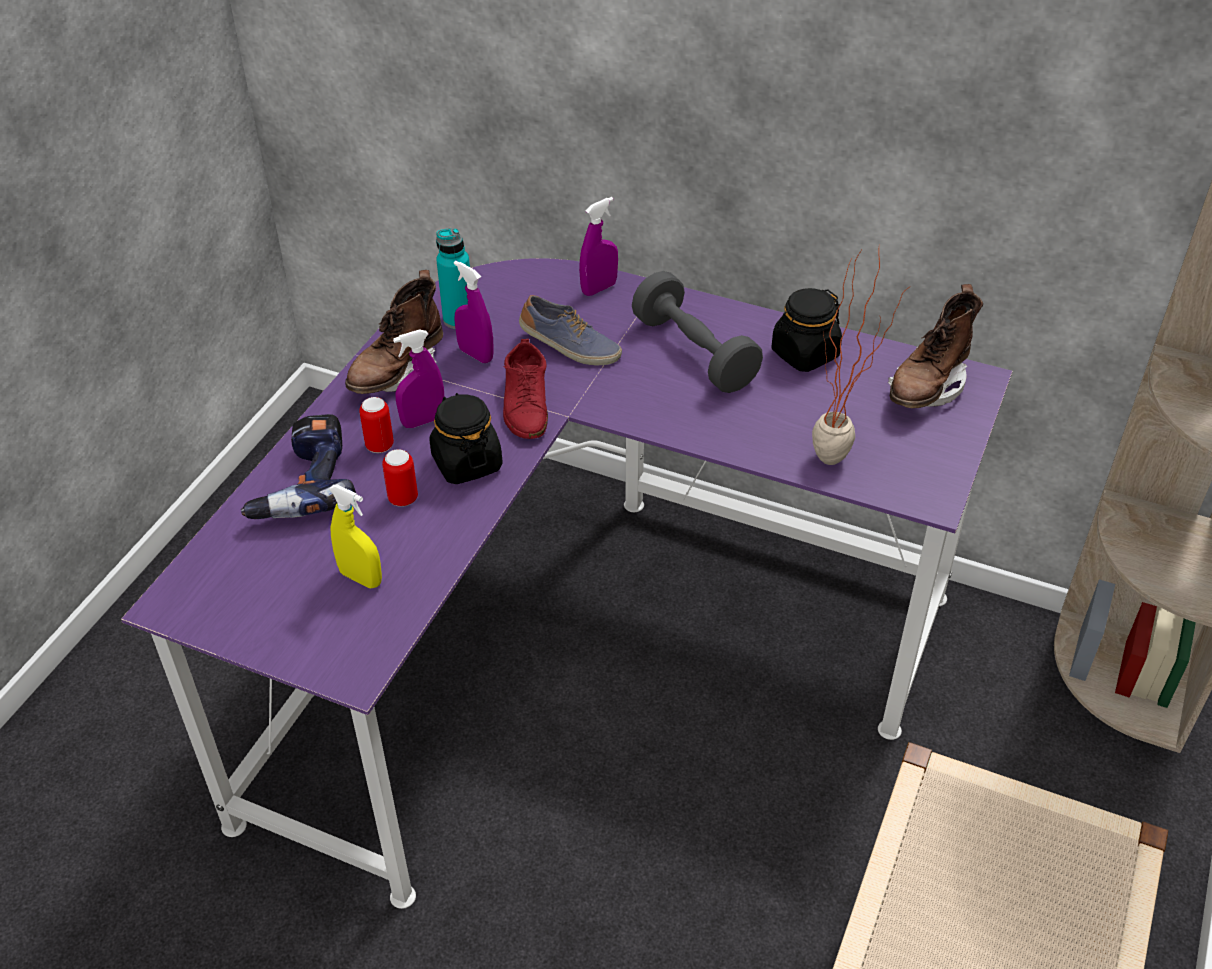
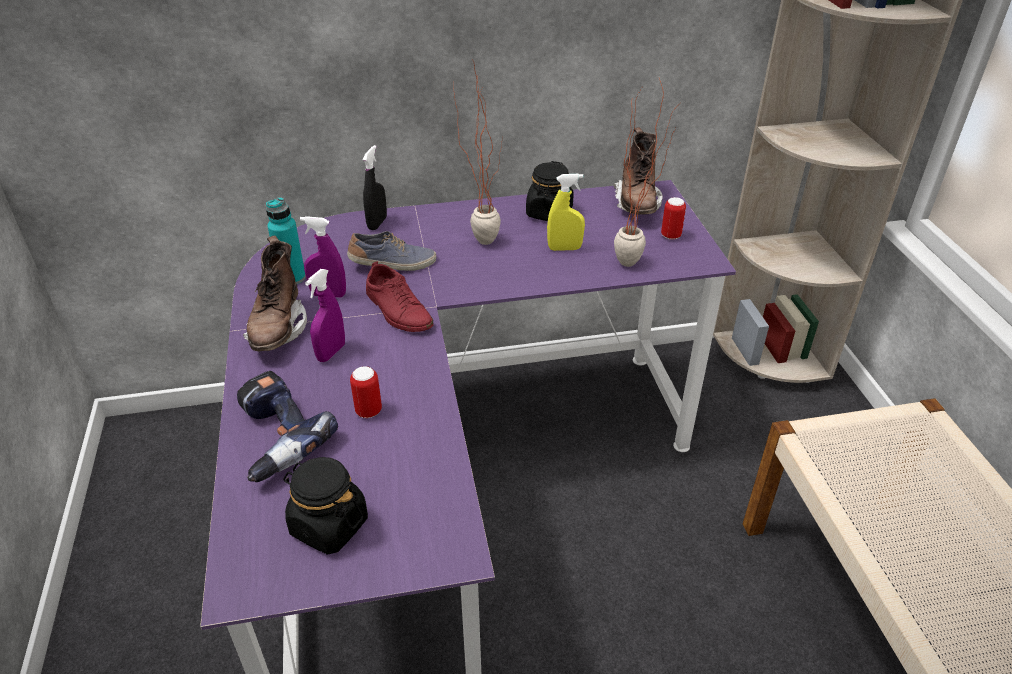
camera: 35 degrees left, 5 degrees down
yellow spray bottle [329,485,382,588] -> yellow spray bottle moved to [547,173,585,251]
can [359,397,394,453] -> can moved to [661,197,686,240]
black jar [429,393,503,484] -> black jar moved to [283,457,368,554]
purple spray bottle [579,197,618,296] -> black spray bottle [362,145,387,230]
grey dumbbell [632,271,763,393] -> potted plant [453,59,503,245]

